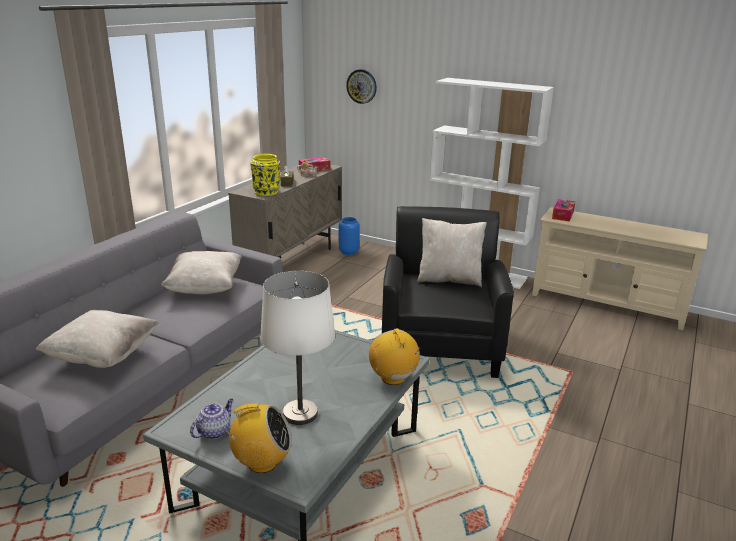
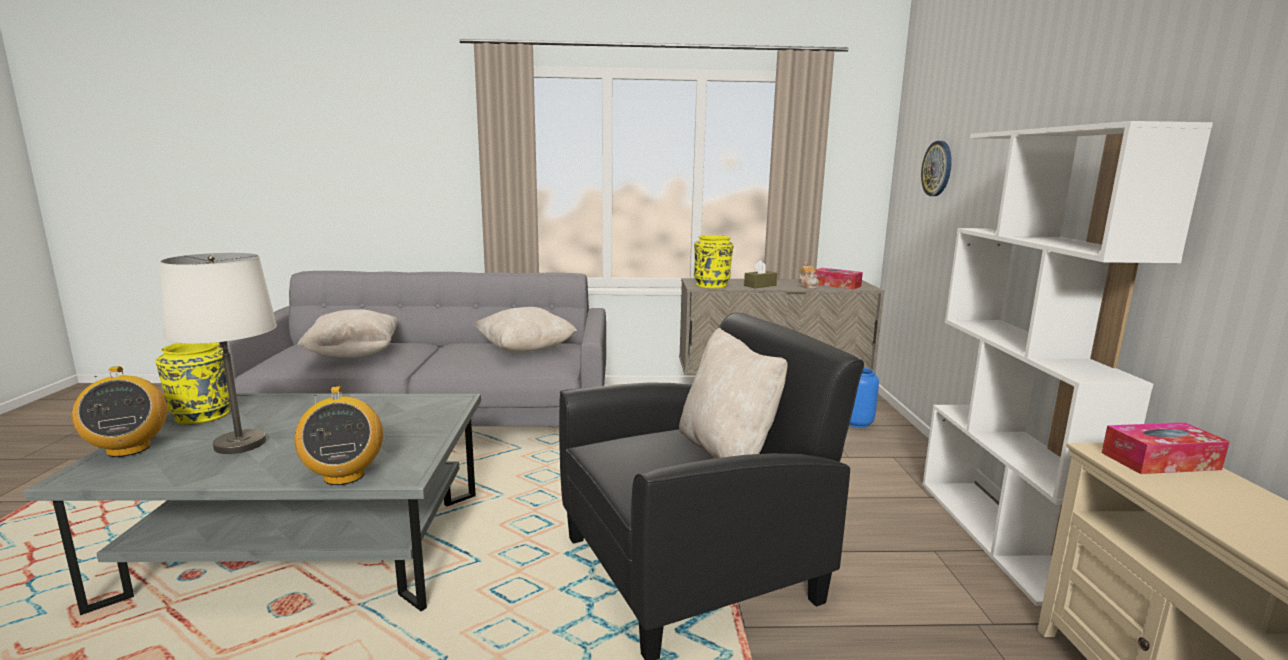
camera: 60 degrees right, 10 degrees down
teapot [190,399,234,439] -> yellow vase [156,342,230,424]
radio [369,328,420,385] -> radio turned 120 degrees clockwise [294,386,383,485]

